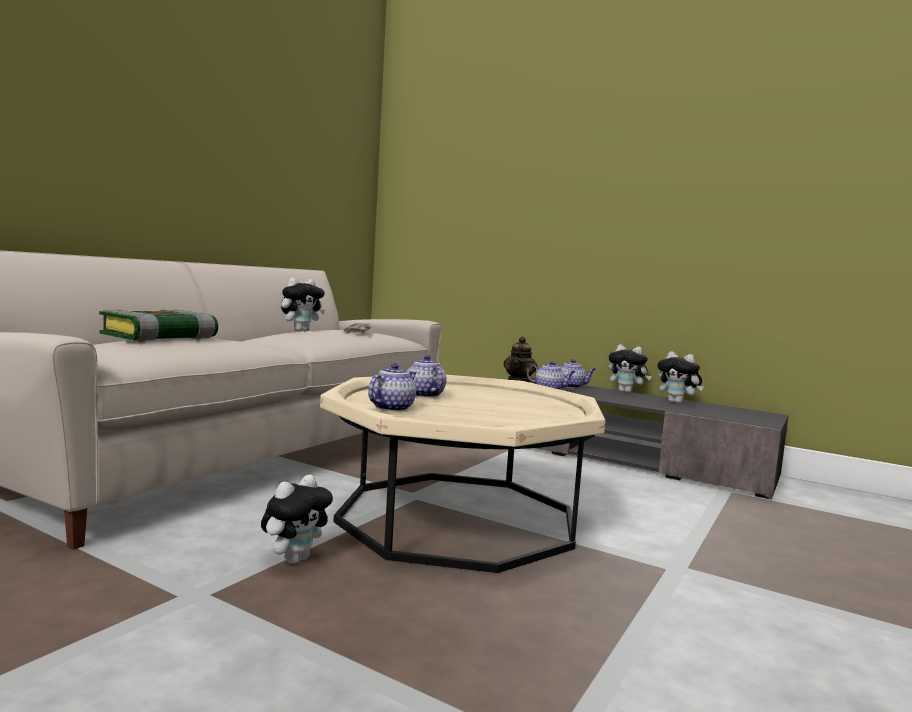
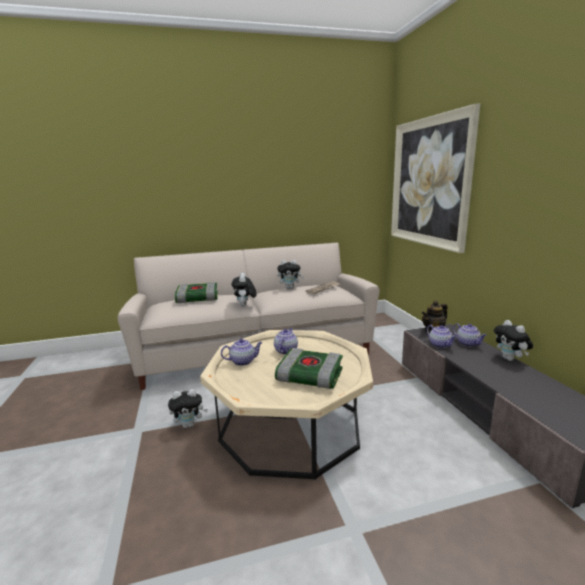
camera: 45 degrees right, 10 degrees up
plush toy [657,351,703,404] -> plush toy moved to [232,273,257,307]
none -> book [275,348,343,389]
none -> picture [391,103,480,253]

